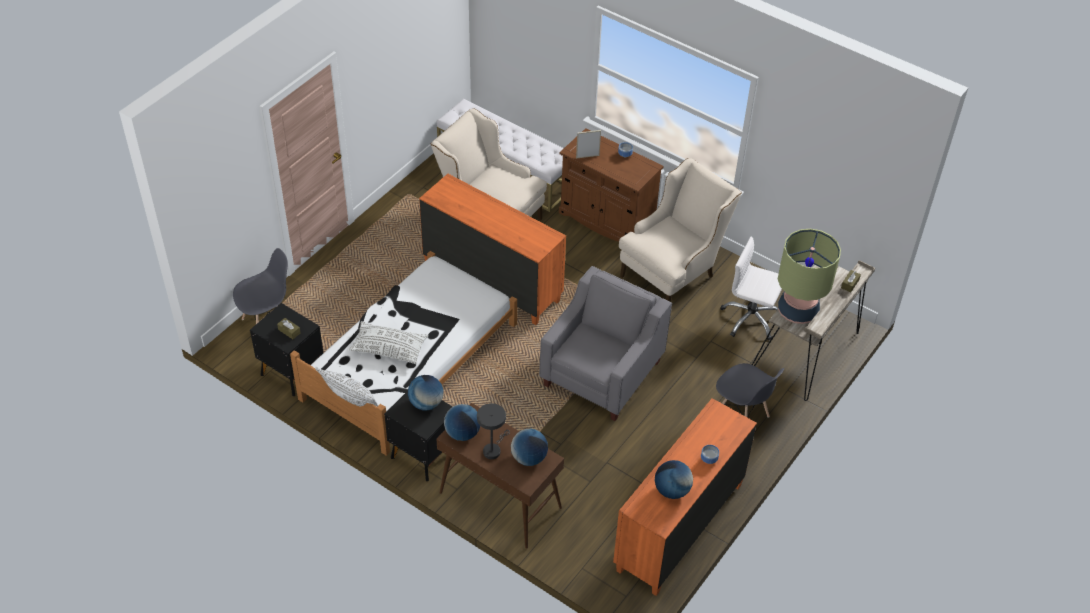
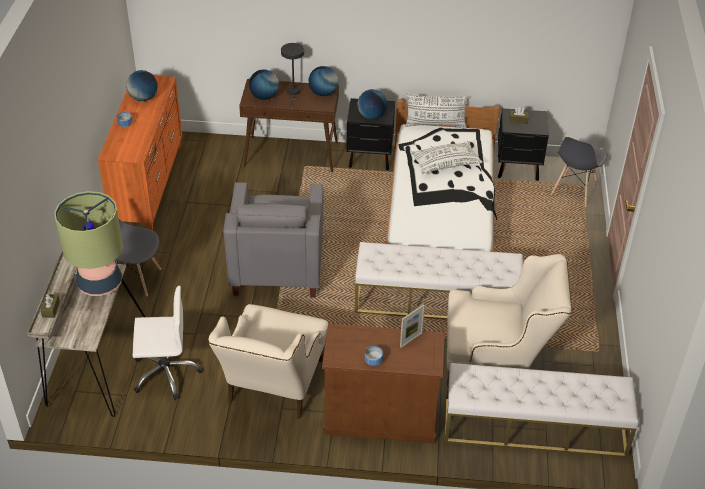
camera: 150 degrees right, 5 degrees down
orange dresser [419,174,566,325] -> white bench [355,242,523,320]

